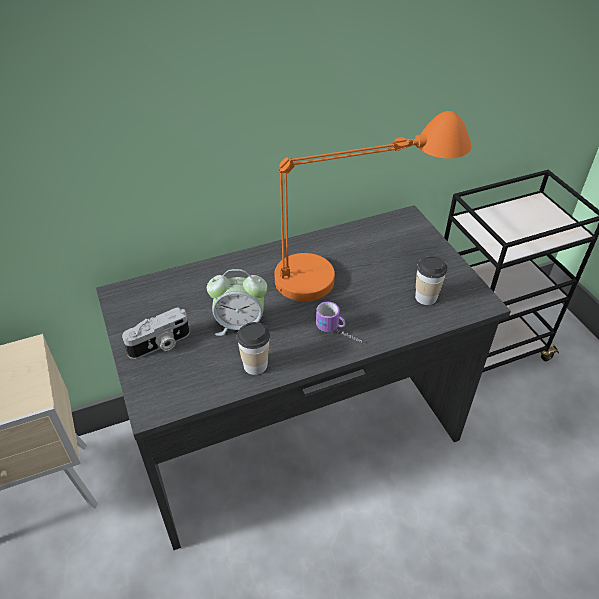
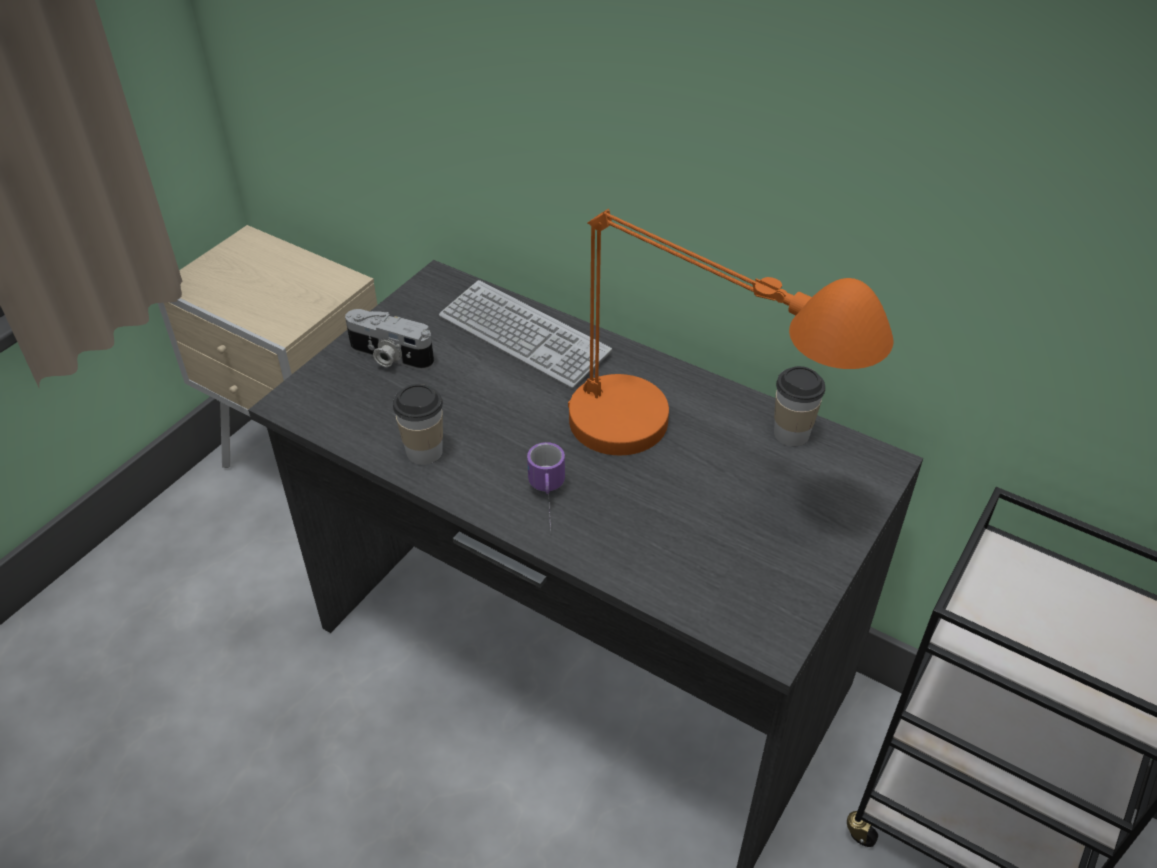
camera: 55 degrees right, 0 degrees up
alarm clock [207,269,267,336] -> none
cup [415,256,447,305] -> cup moved to [774,366,825,446]
none -> keyboard [439,280,612,388]

